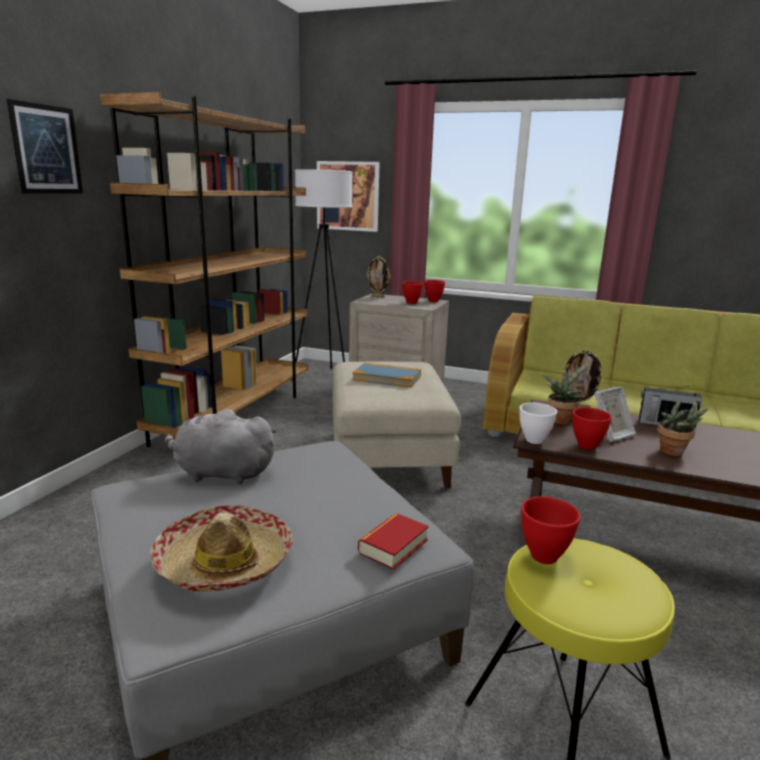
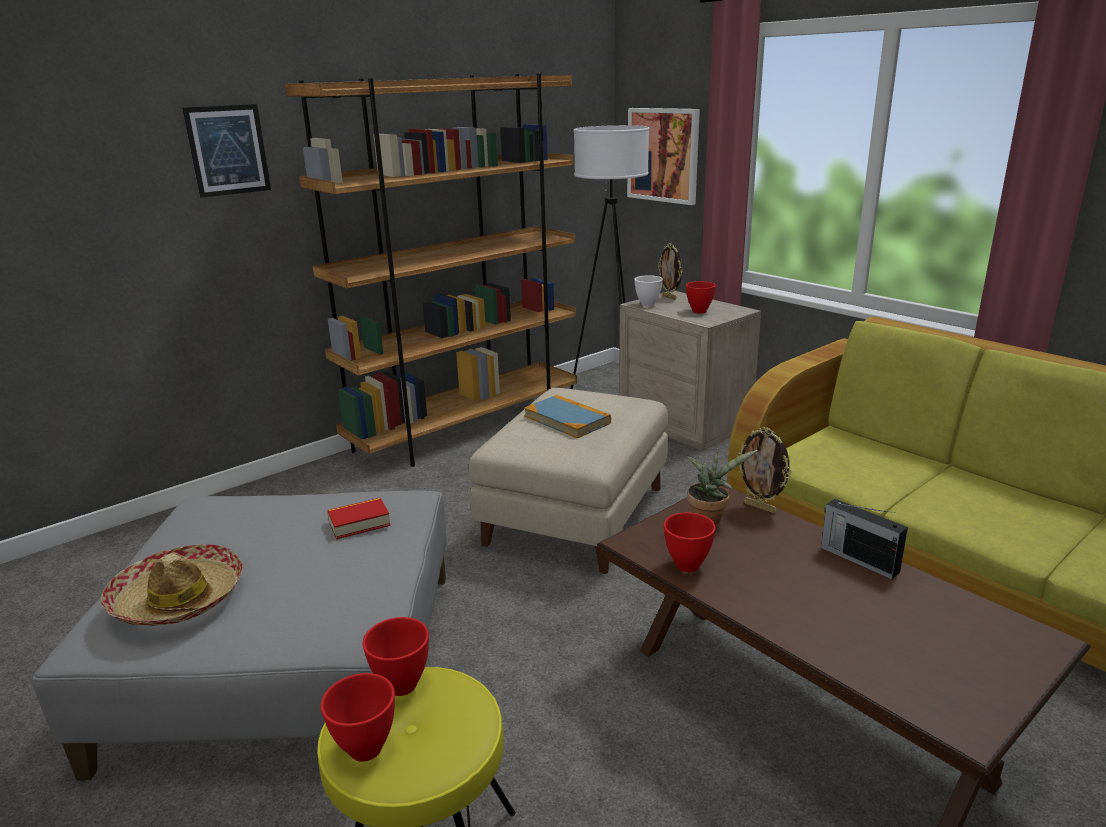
camera: 30 degrees right, 5 degrees up
grey plush toy [165,409,276,484] -> none
book [358,513,429,570] -> book moved to [327,498,391,539]
red bowl [424,280,445,302] -> red bowl moved to [321,673,395,762]
white bowl [519,403,557,444] -> white bowl moved to [634,275,663,307]
picture frame [594,387,636,442] -> none
potted plant [657,397,708,456] -> none

